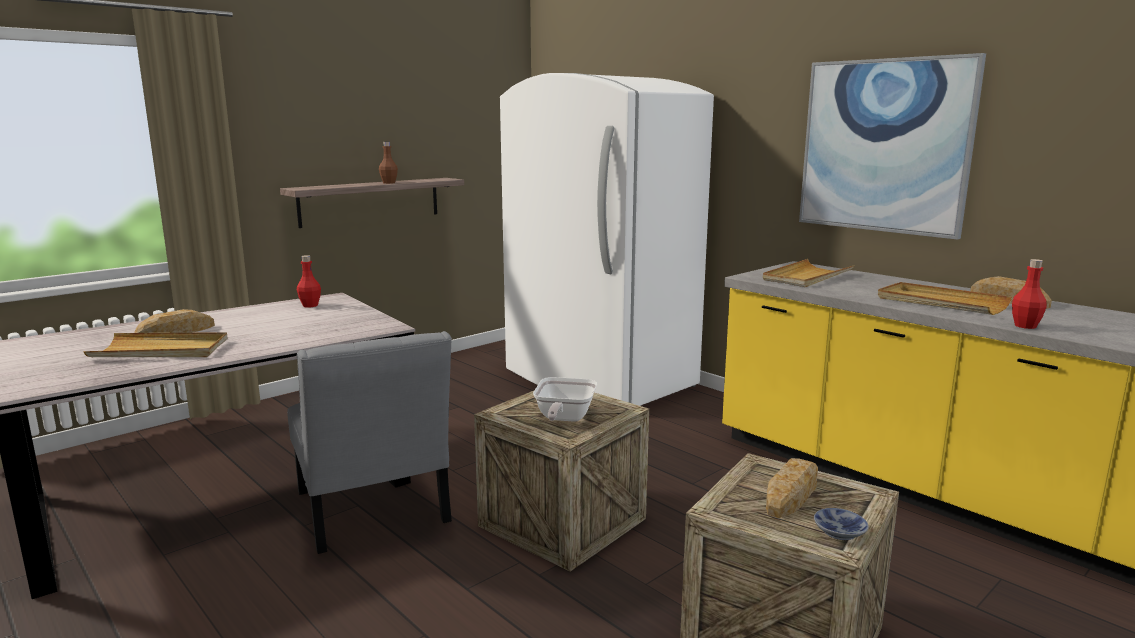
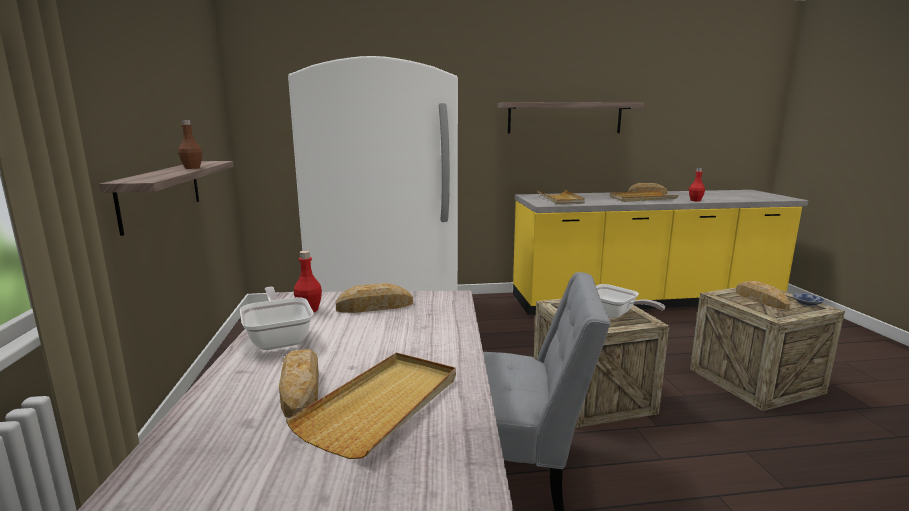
camera: 55 degrees left, 0 degrees up
picture [799,53,986,240] -> shelf [498,102,644,134]
none -> frying pan [240,287,314,350]
none -> bread [335,283,413,313]

